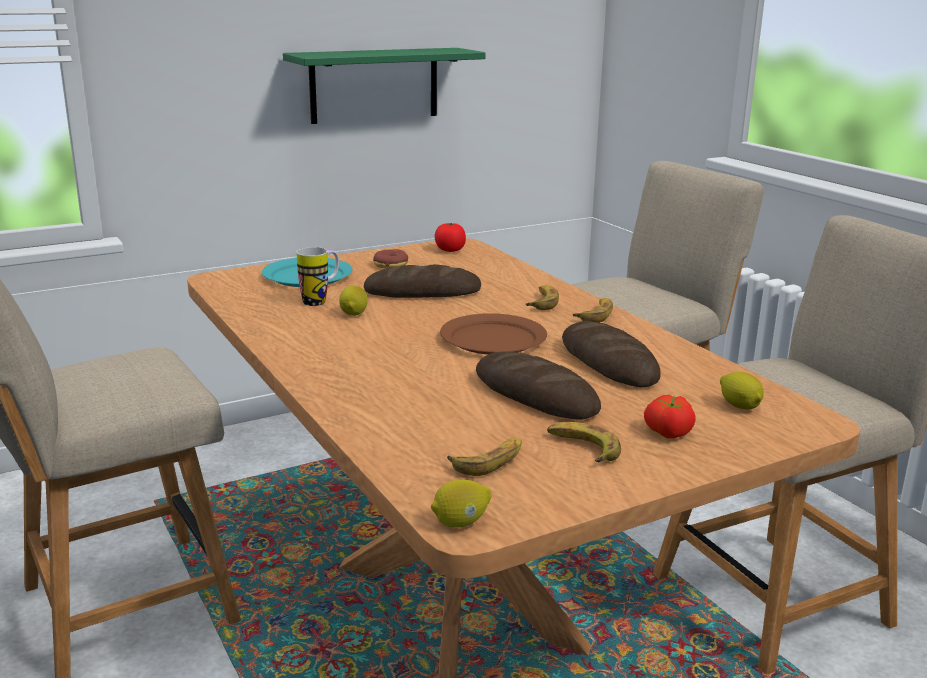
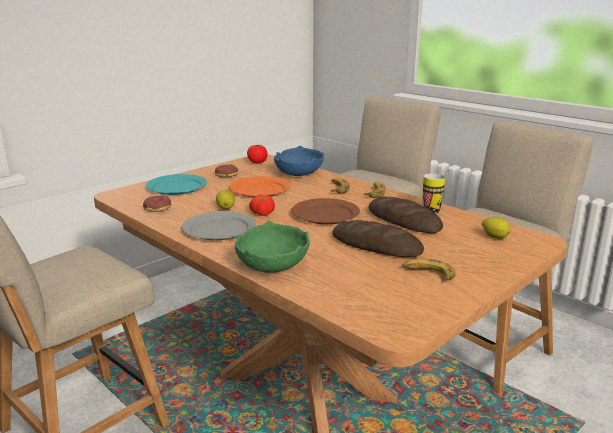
camera: 15 degrees left, 0 degrees up
green shelf [283,48,486,124] -> none
mug [297,247,339,306] -> mug moved to [423,173,445,214]
bread [364,264,481,298] -> orange plate [229,176,291,198]
lemon [431,480,491,528] -> none
banana [447,438,522,476] -> none
tomato [644,395,696,439] -> tomato moved to [249,194,275,216]
none -> donut [143,196,171,212]
none -> grey plate [182,211,256,240]
none -> green bowl [235,221,310,273]
none -> blue bowl [274,146,324,176]

